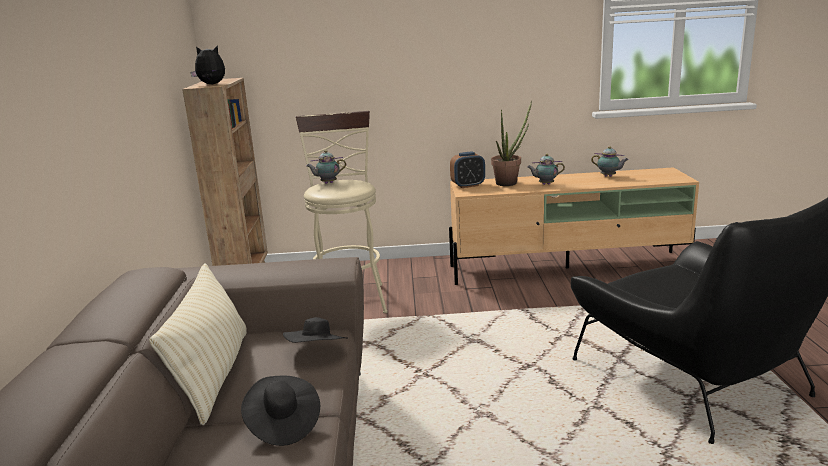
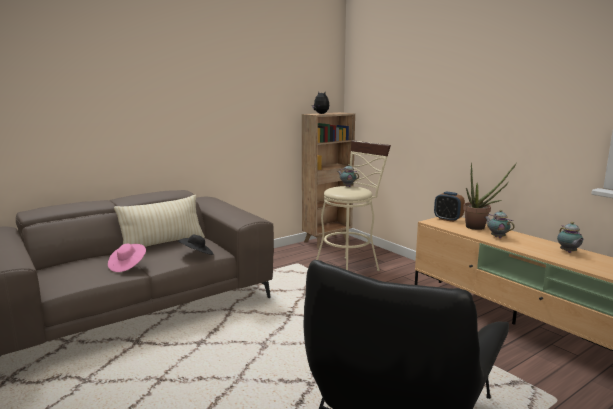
camera: 55 degrees right, 5 degrees down
black hat [241,376,320,446] -> pink hat [108,244,146,272]

